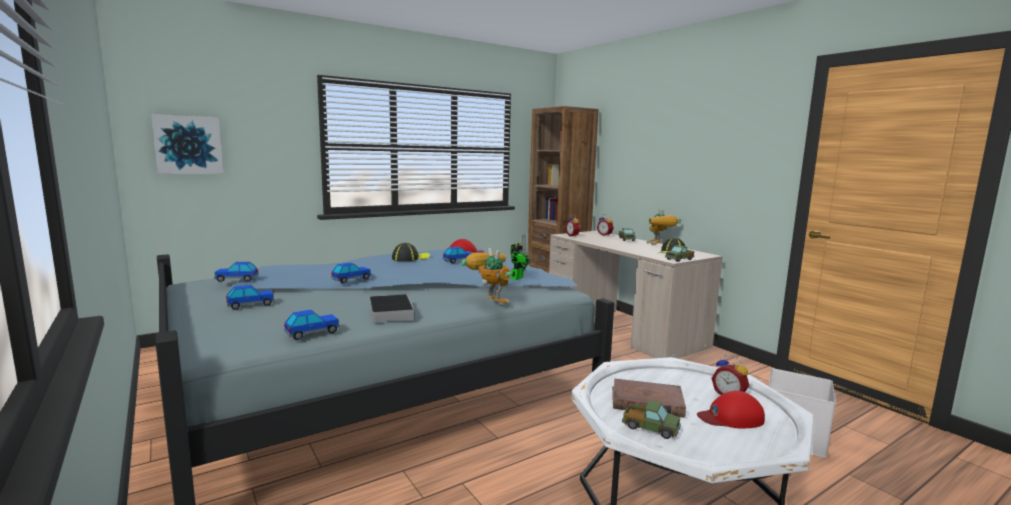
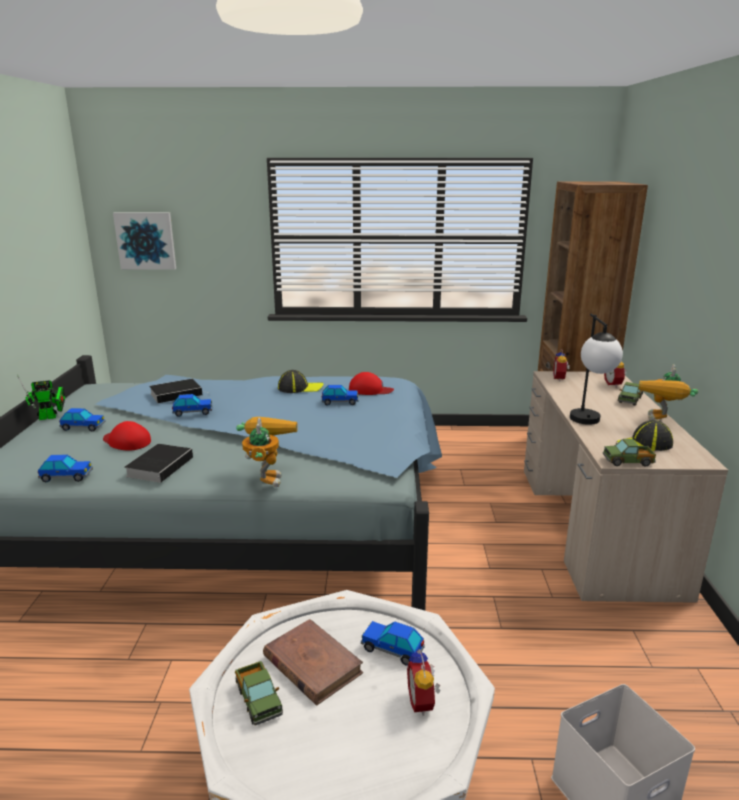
camera: 35 degrees right, 10 degrees up
toy car [214,262,259,282] -> toy car moved to [361,621,425,666]
toy robot [511,234,530,280] -> toy robot moved to [17,375,65,420]
red cap [697,391,765,428] -> red cap moved to [103,421,151,451]
none -> book [149,379,207,403]
none -> table lamp [570,314,623,425]

